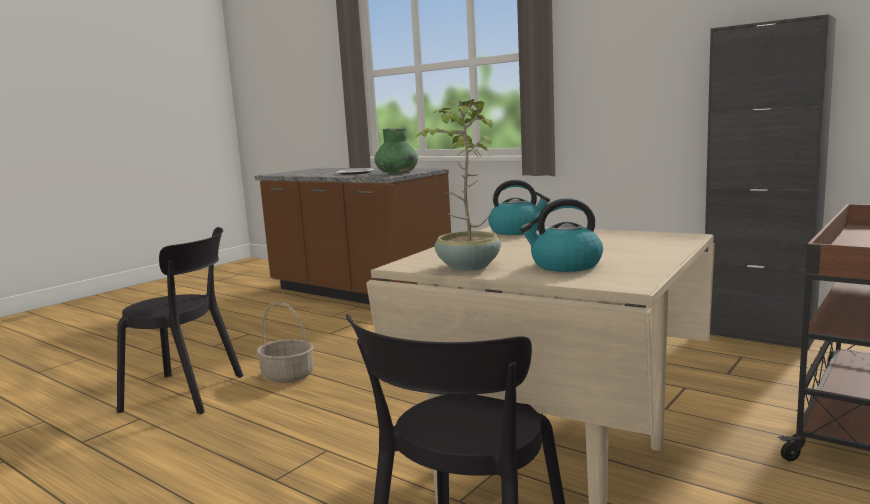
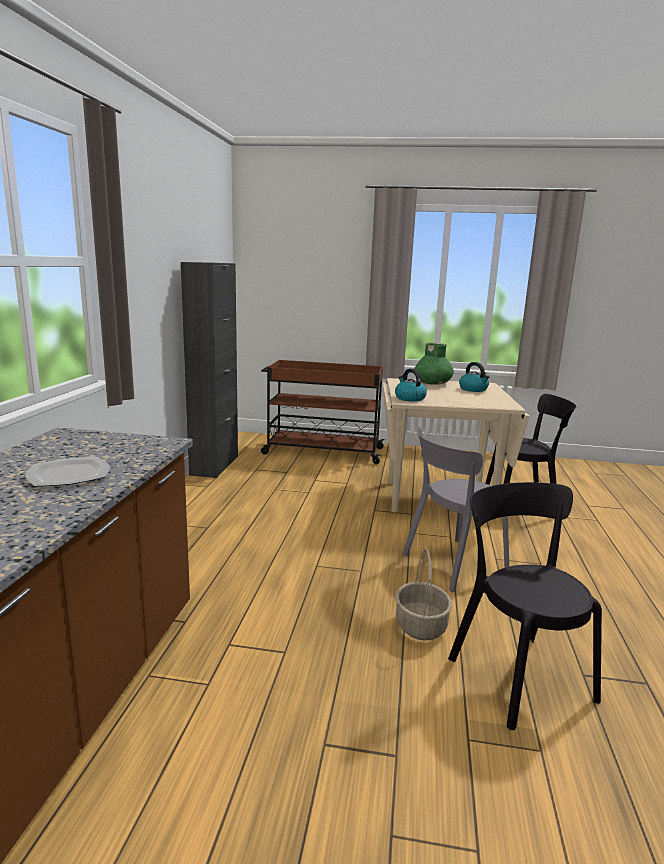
camera: 120 degrees left, 5 degrees up
green vase [374,128,418,174] -> green vase moved to [414,343,454,385]
potted plant [416,99,501,271] -> none
none -> grey chair [403,427,509,592]

